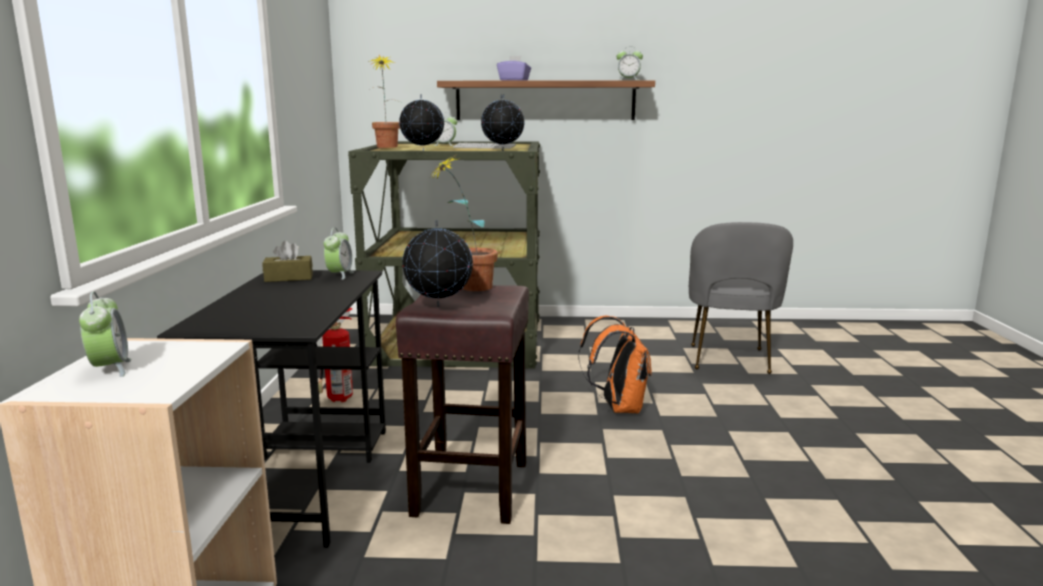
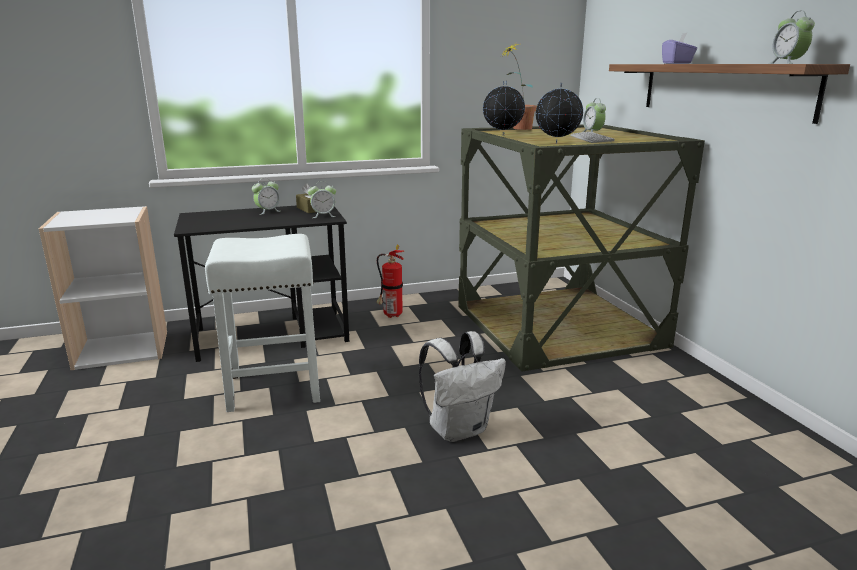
camera: 70 degrees right, 5 degrees up
alarm clock [79,292,131,377] -> alarm clock moved to [252,178,280,215]
brown stool [396,285,529,524] -> white stool [205,234,320,412]
globe [402,220,473,307] -> none
potted plant [428,157,498,291] -> none
orange backpack [578,316,652,414] -> white backpack [419,331,506,442]
grey chair [689,222,793,374] -> none

